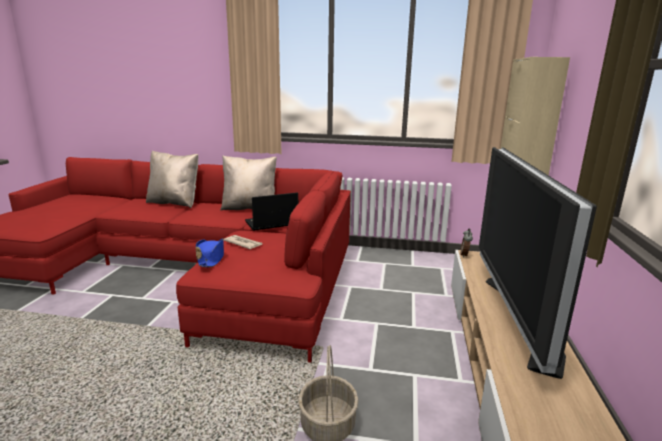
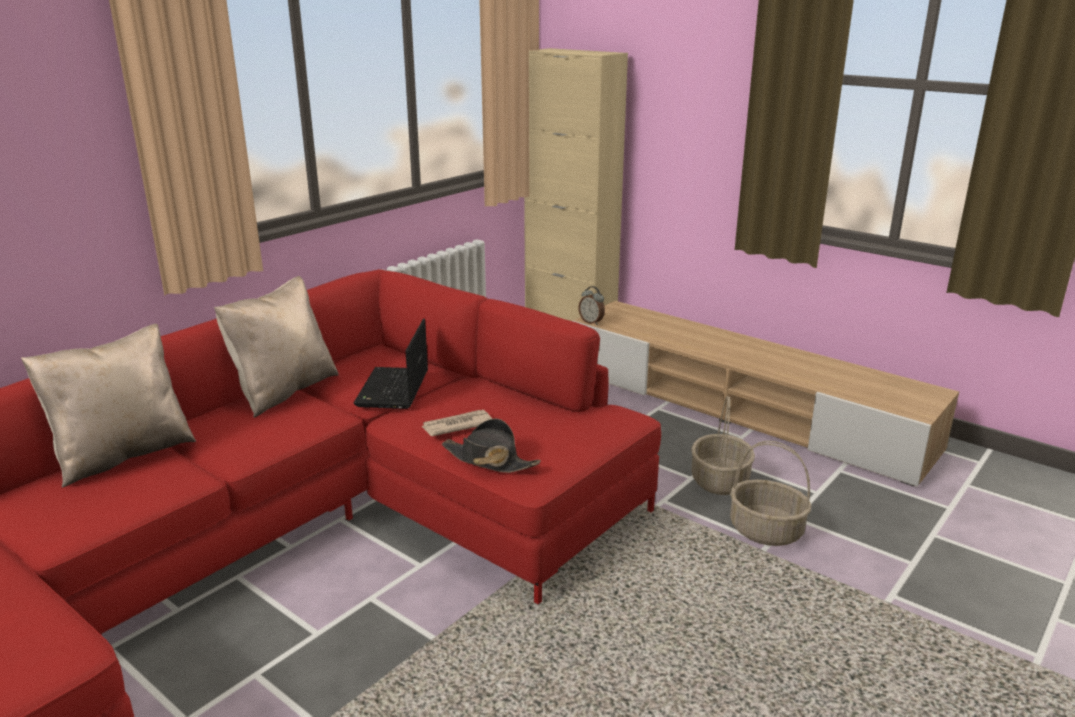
camera: 60 degrees left, 5 degrees up
blue hat [196,238,224,267] -> black hat [442,418,541,473]
television [479,147,597,379] -> none
none -> basket [691,396,755,495]

